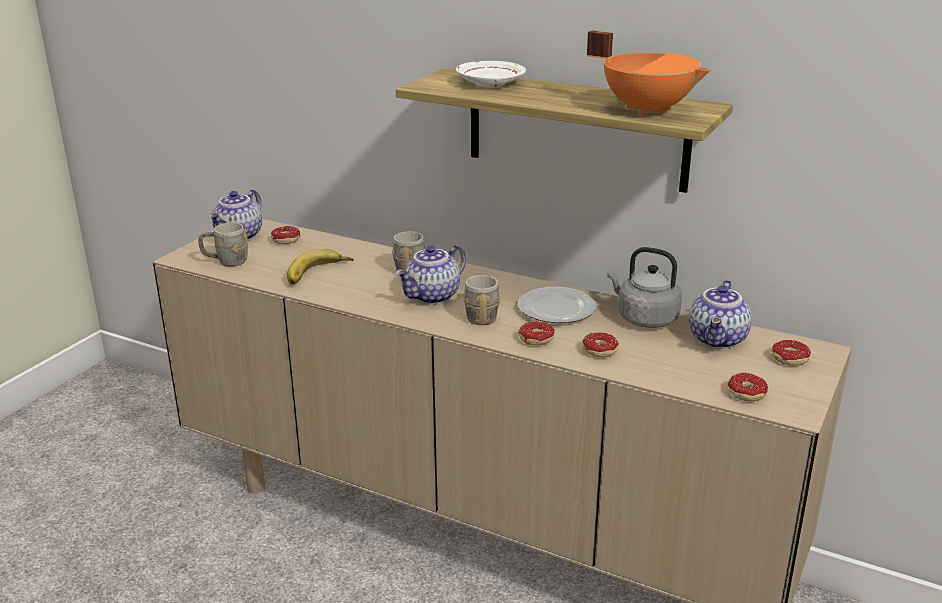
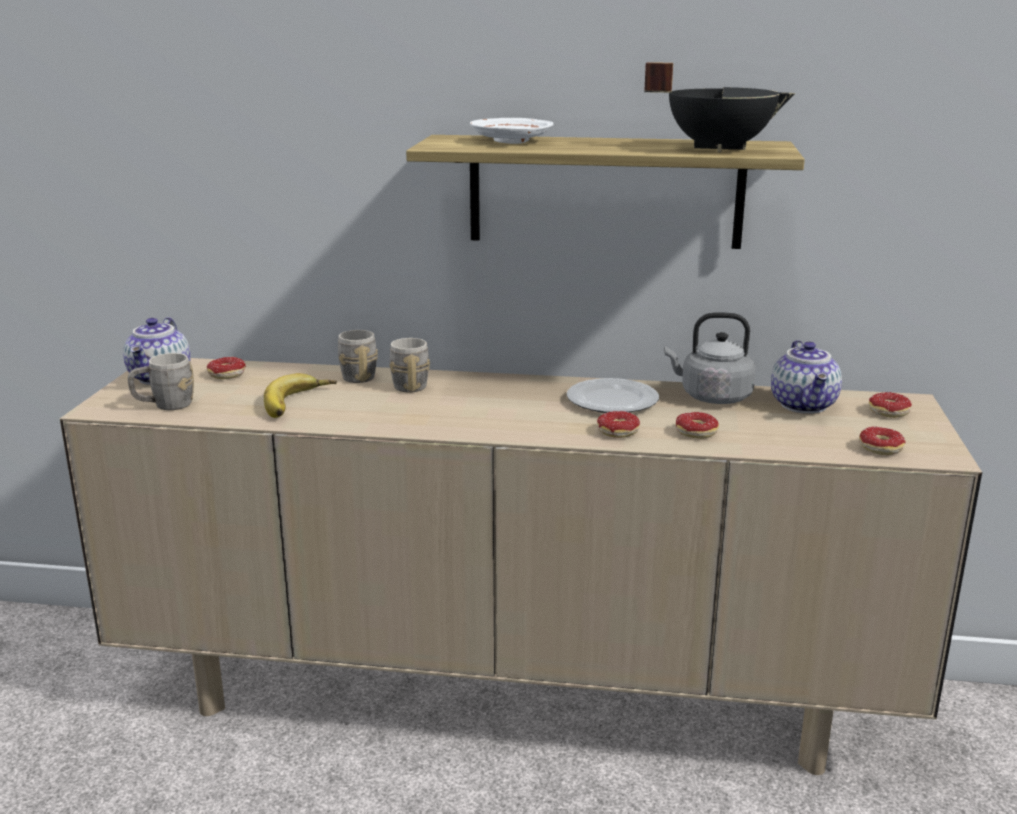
camera: 20 degrees left, 5 degrees down
teapot [395,245,466,305] -> none
grey mug [464,274,500,325] -> grey mug moved to [338,330,378,383]
orange cooking pot [587,31,711,116] -> black cooking pot [644,62,795,152]

